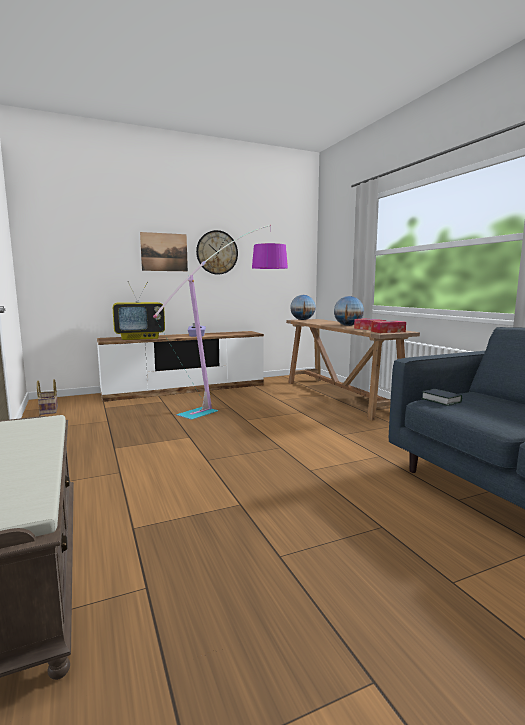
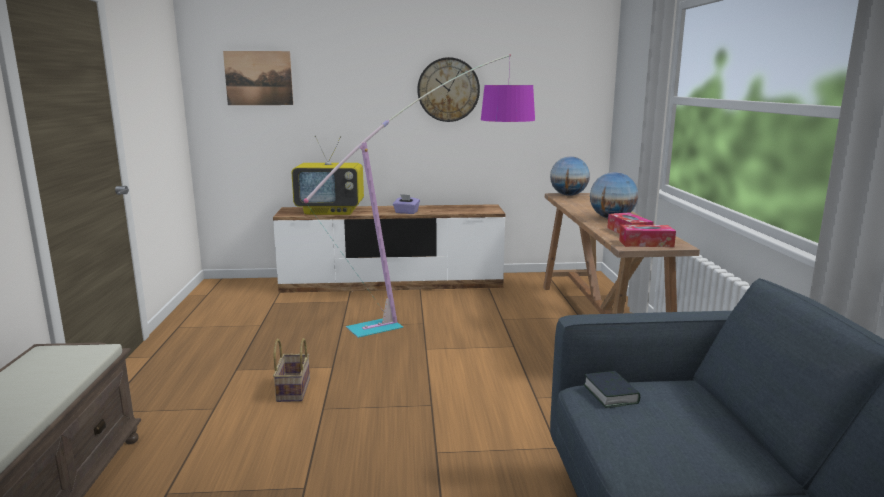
camera: 20 degrees right, 5 degrees up
basket [37,379,58,415] -> basket moved to [273,338,310,402]
picture [140,232,188,271] -> picture moved to [223,51,293,105]

